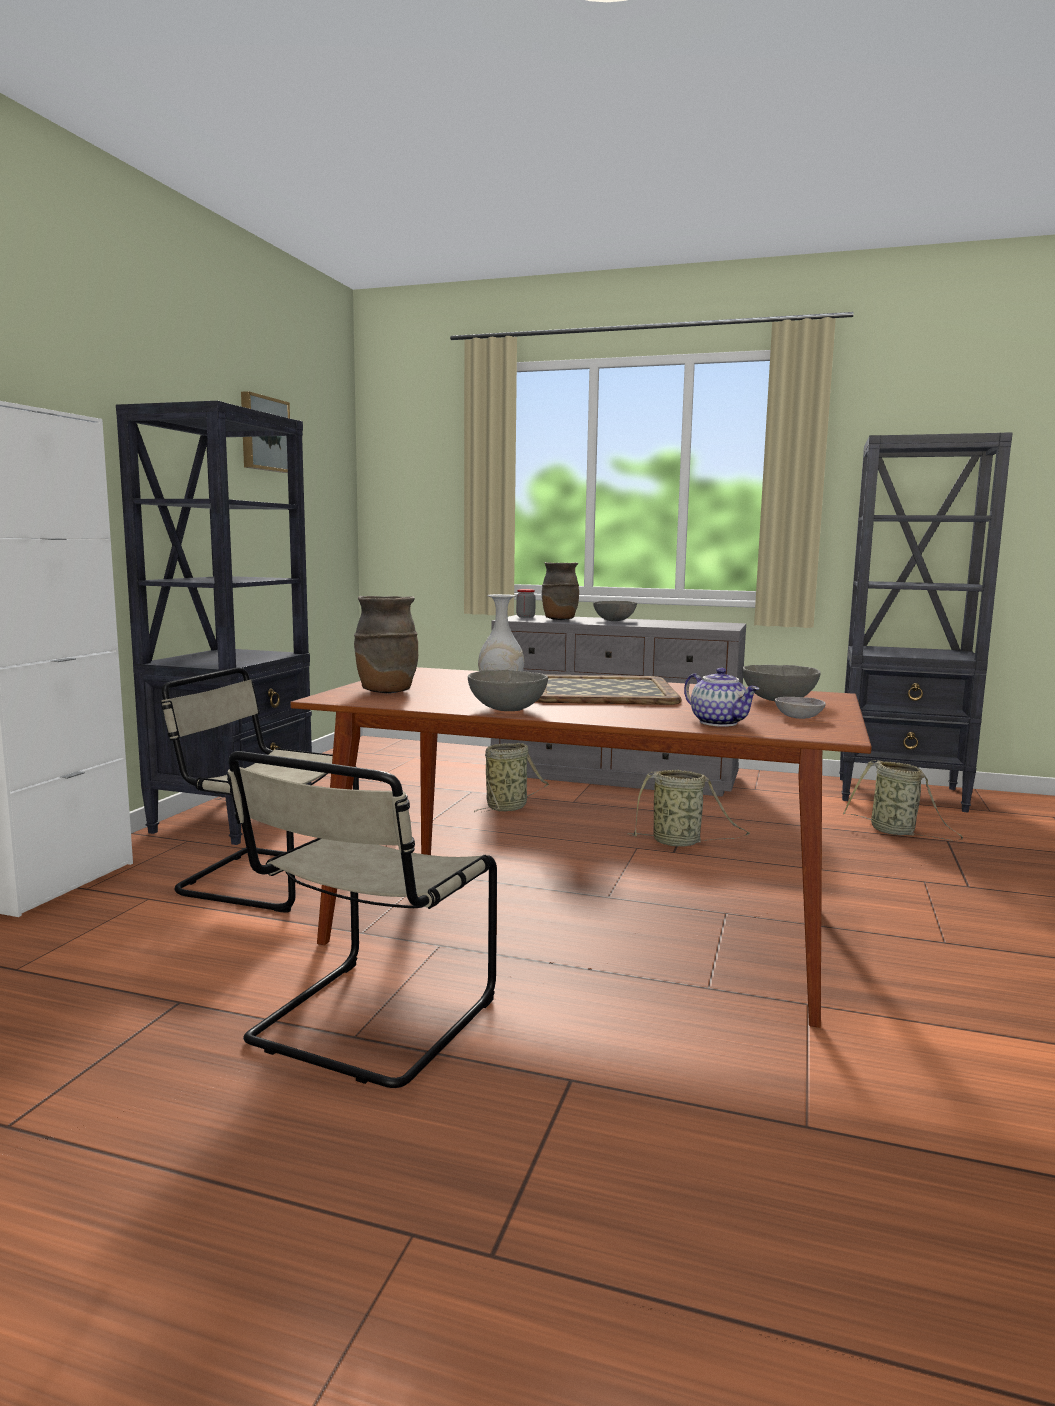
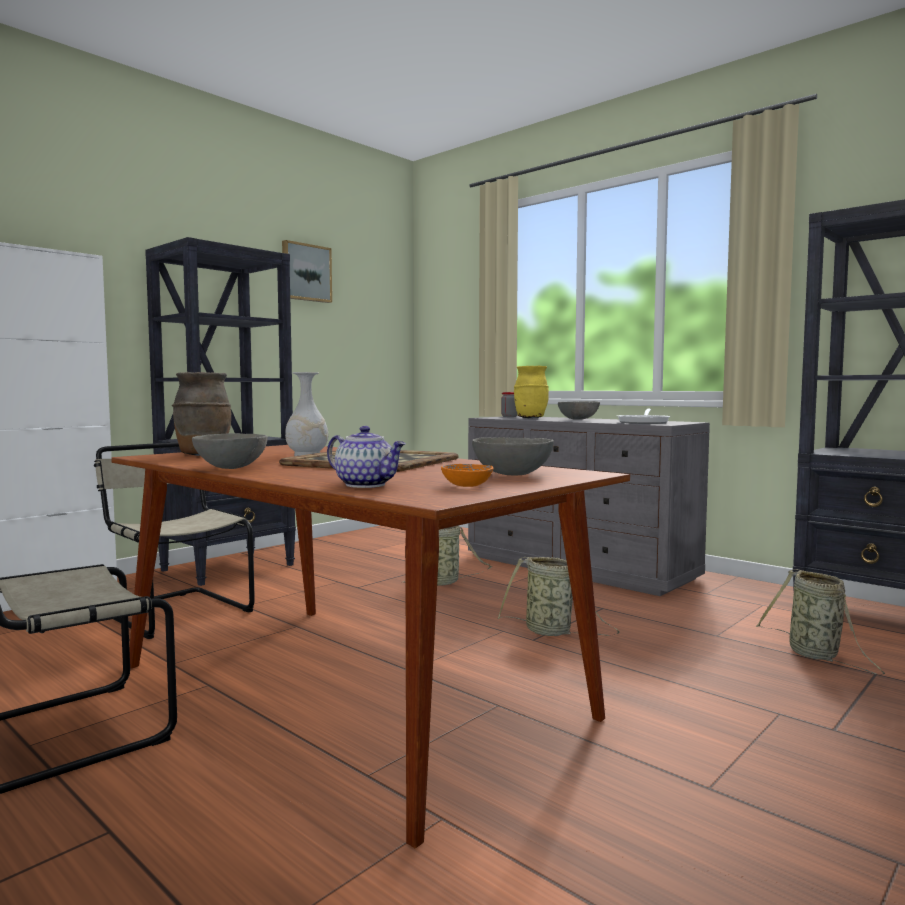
camera: 25 degrees right, 5 degrees down
brown vase [542,562,579,620] -> yellow vase [514,366,549,418]
teapot [684,668,759,727] -> teapot turned 45 degrees counterclockwise [327,426,406,488]
grey bowl [775,697,826,719] -> orange bowl [441,464,493,487]
none -> frying pan [618,409,671,424]

